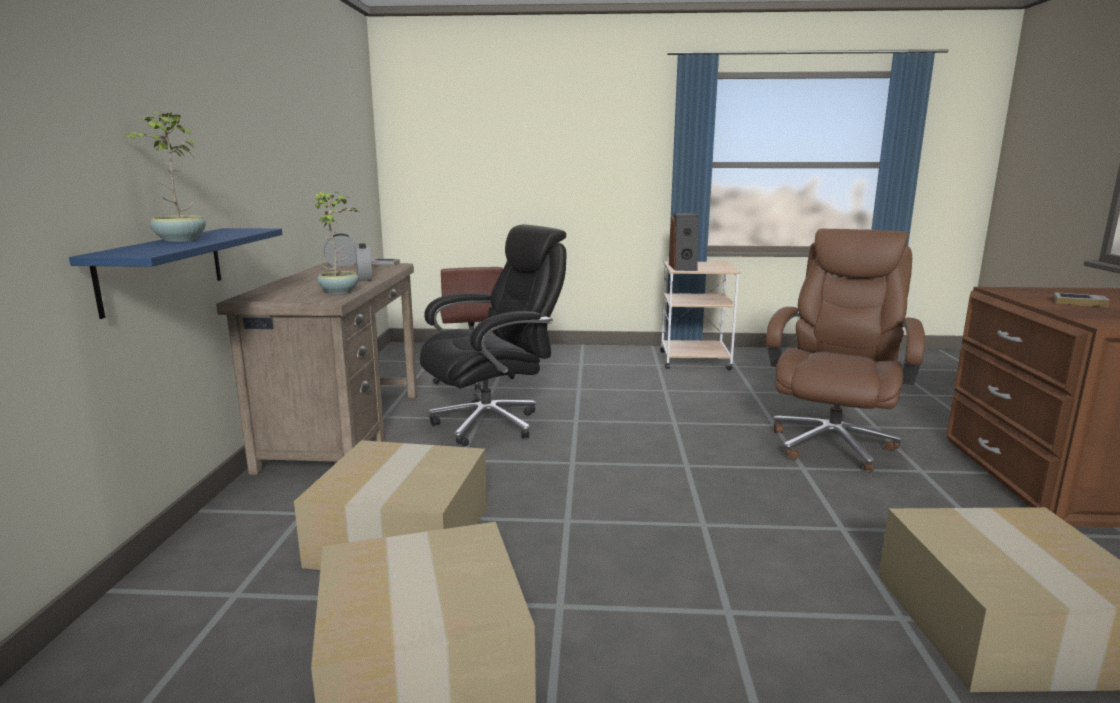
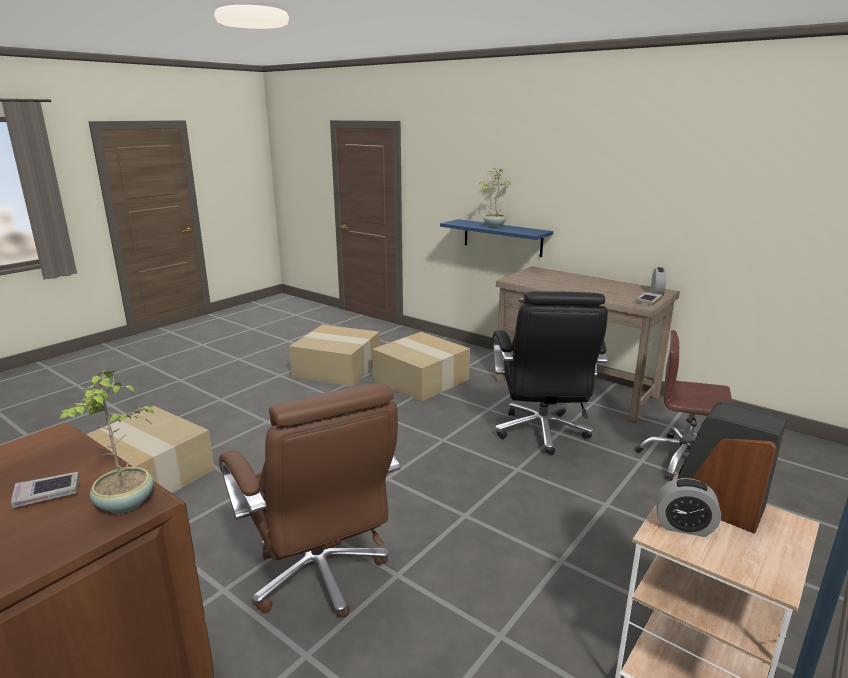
camera: 125 degrees right, 5 degrees up
potted plant [315,192,359,294] -> potted plant moved to [58,369,155,513]
alarm clock [355,243,372,281] -> alarm clock moved to [656,478,721,537]

